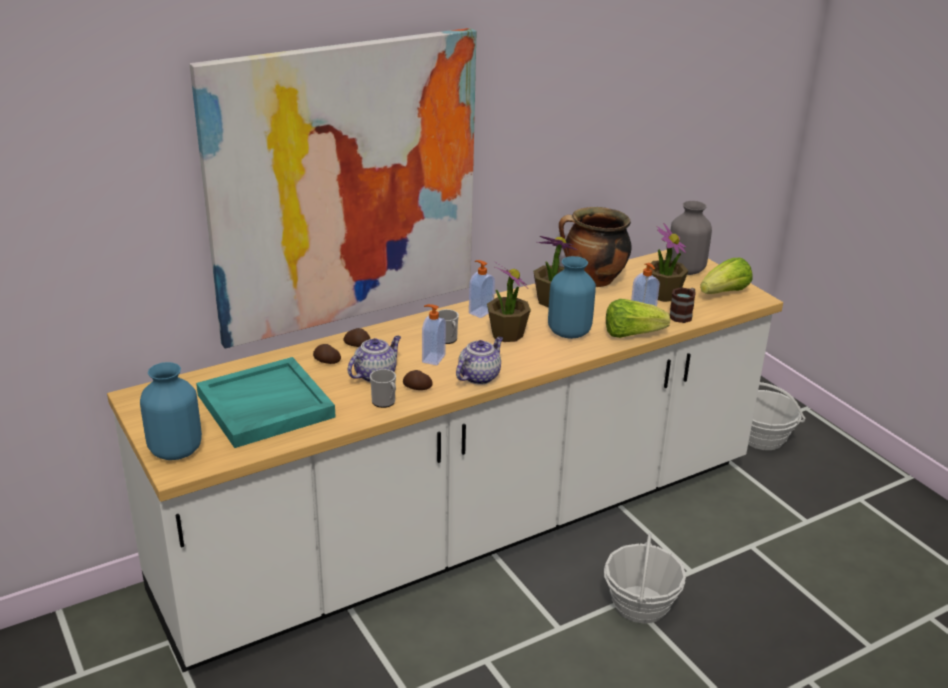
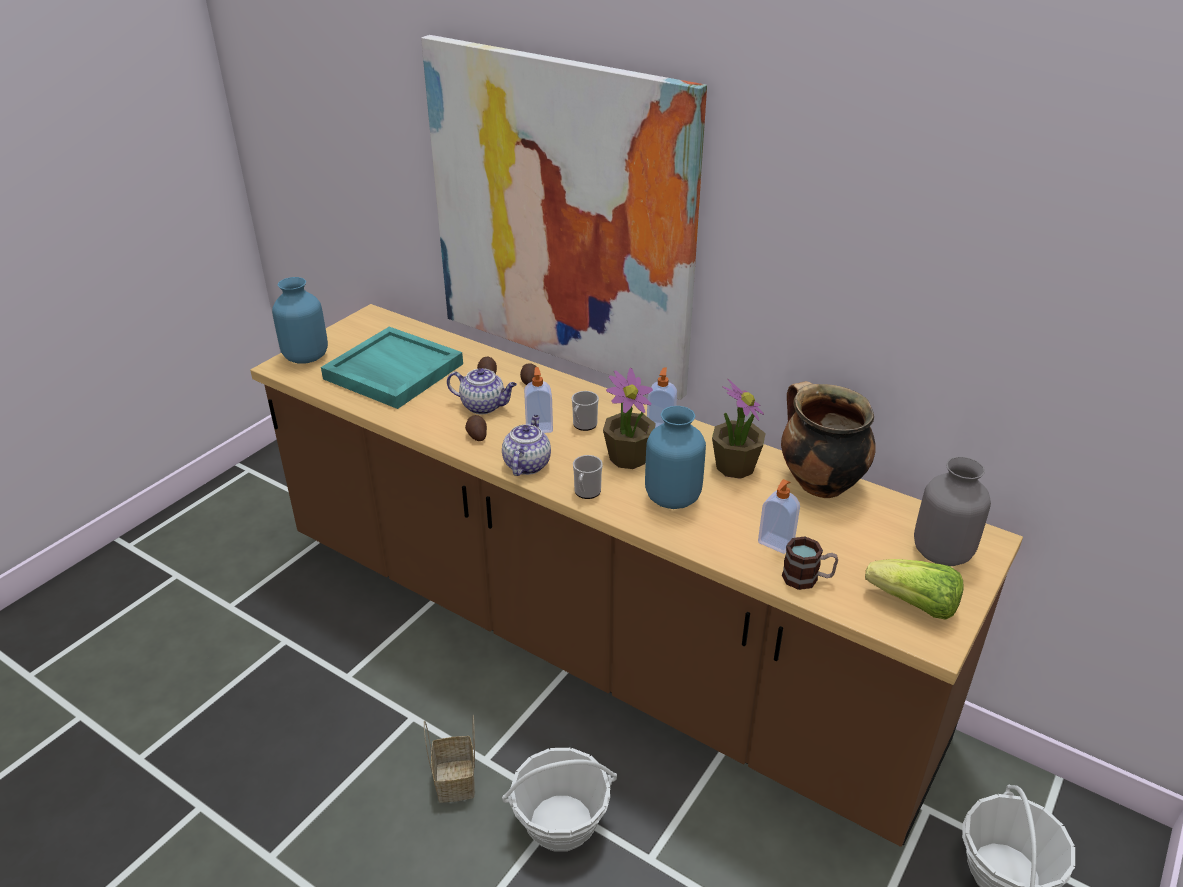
camera: 65 degrees right, 5 degrees up
white counter [107,250,783,672] -> brown counter [250,304,1023,847]
mug [370,369,396,408] -> mug moved to [573,455,603,499]
teapot [456,337,503,385] -> teapot turned 90 degrees counterclockwise [502,415,551,476]
lettuce [606,299,670,338] -> none
potted plant [646,223,688,302] -> none
none -> basket [424,715,475,803]

